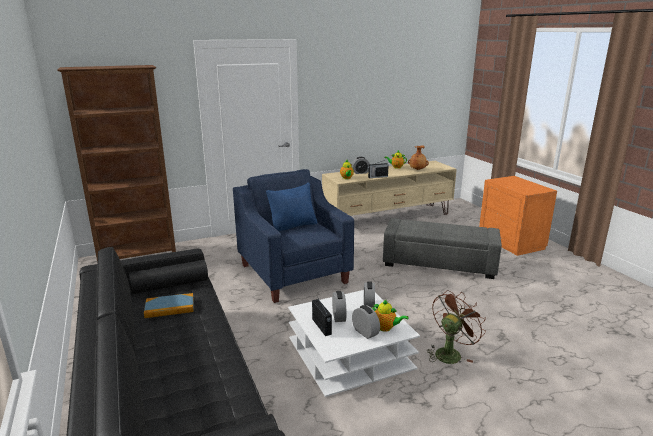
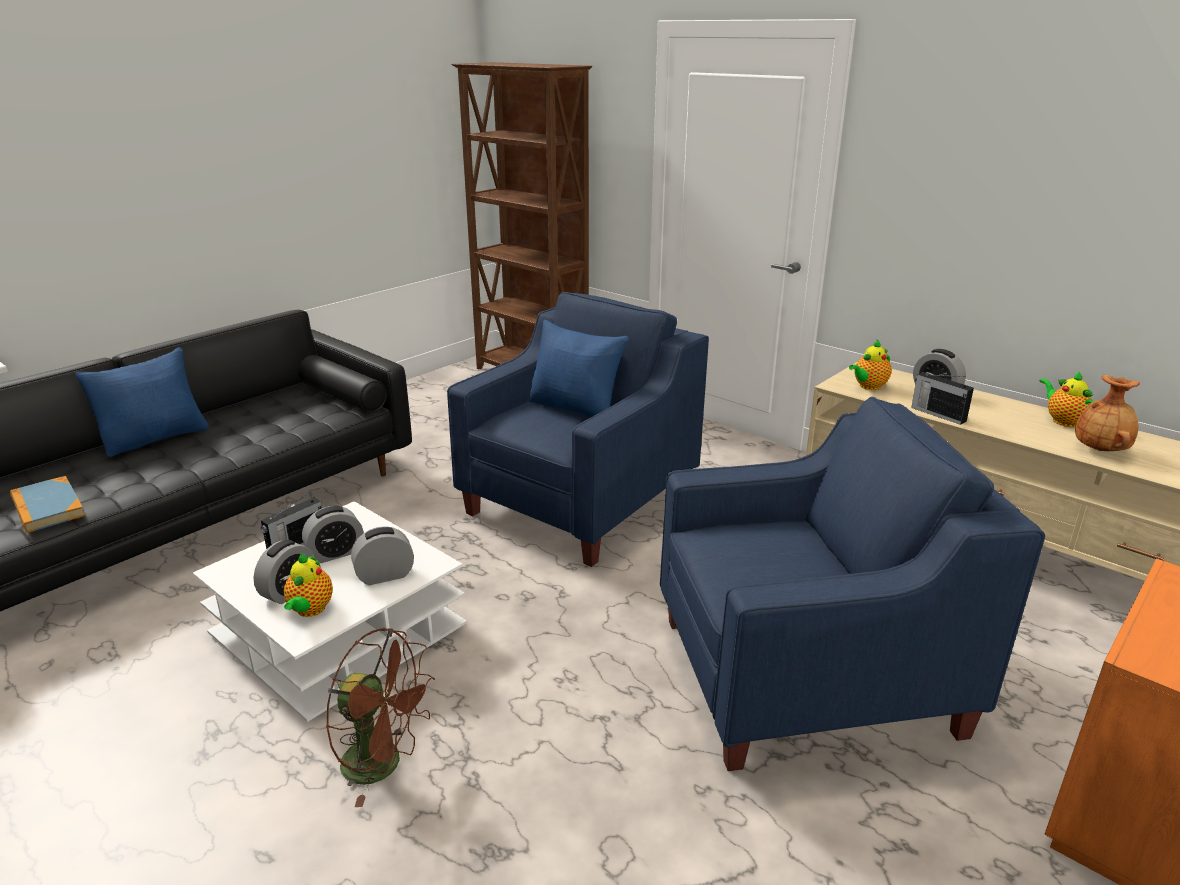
camera: 65 degrees right, 5 degrees up
book [144,293,194,318] -> book moved to [10,476,85,533]
grey ottoman [383,218,502,279] -> blue armchair [660,397,1045,771]
none -> blue pillow [75,347,209,457]

